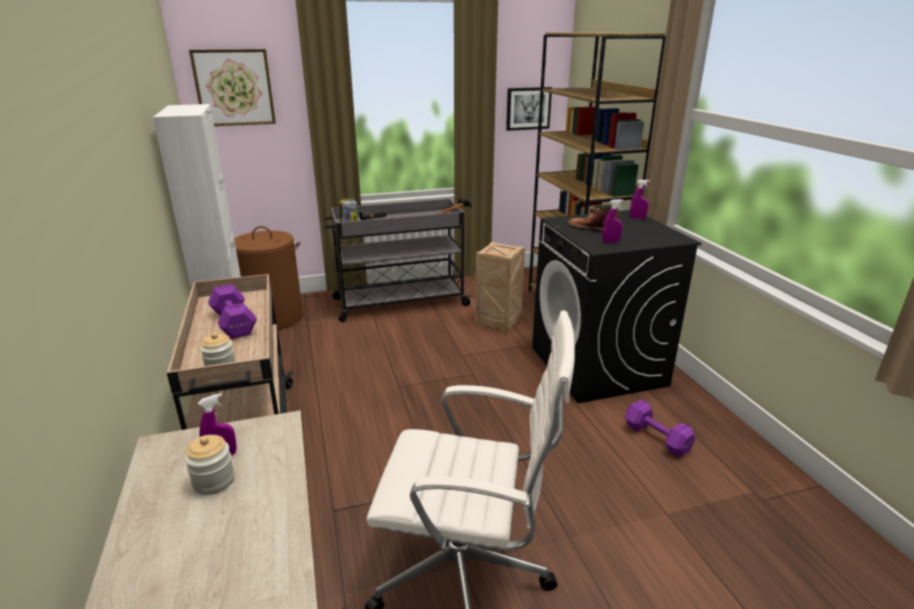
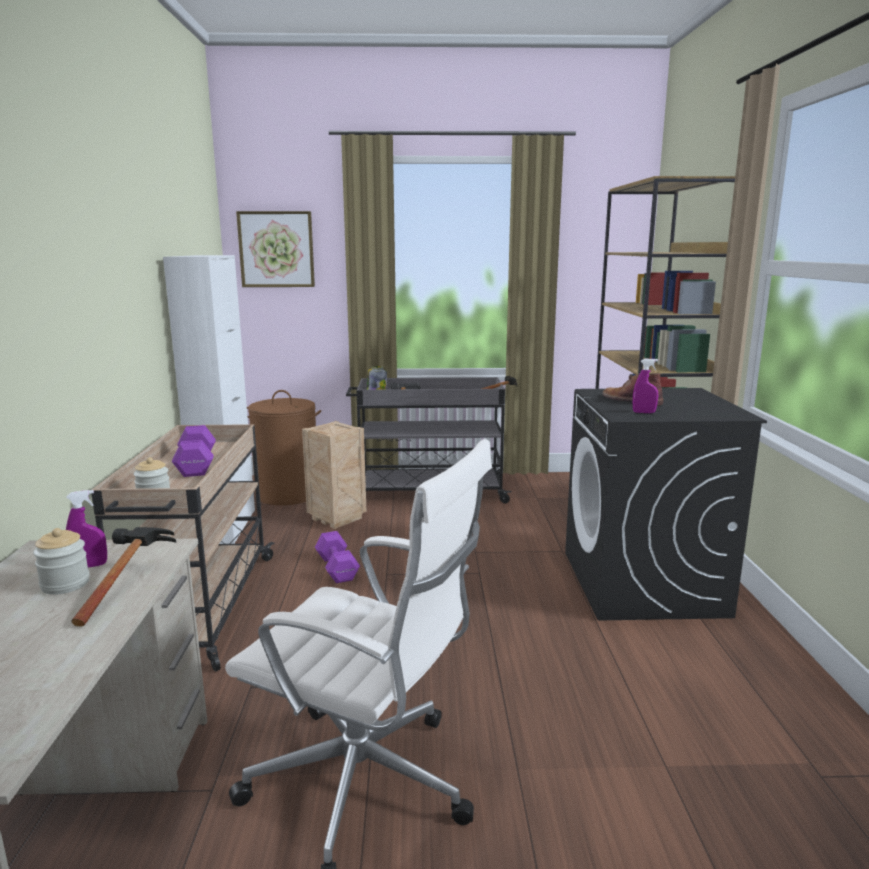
camera: 15 degrees right, 10 degrees down
crate [475,242,525,333] -> crate moved to [302,421,367,529]
picture [506,87,552,131] -> none
purple dumbbell [625,400,695,457] -> purple dumbbell moved to [315,531,360,583]
purple spray bottle [630,180,650,219] -> none
none -> hammer [71,527,177,627]

